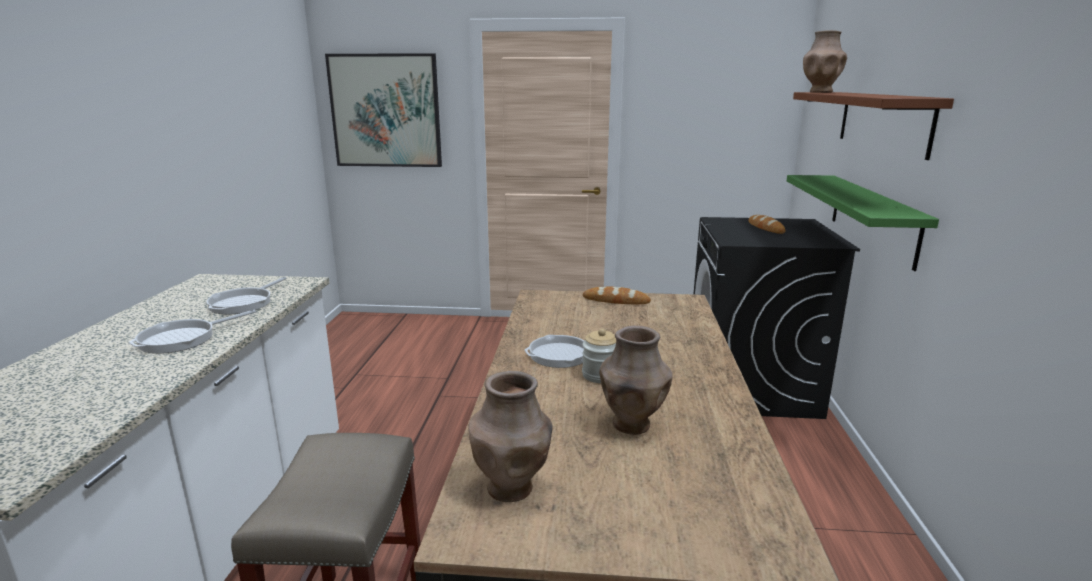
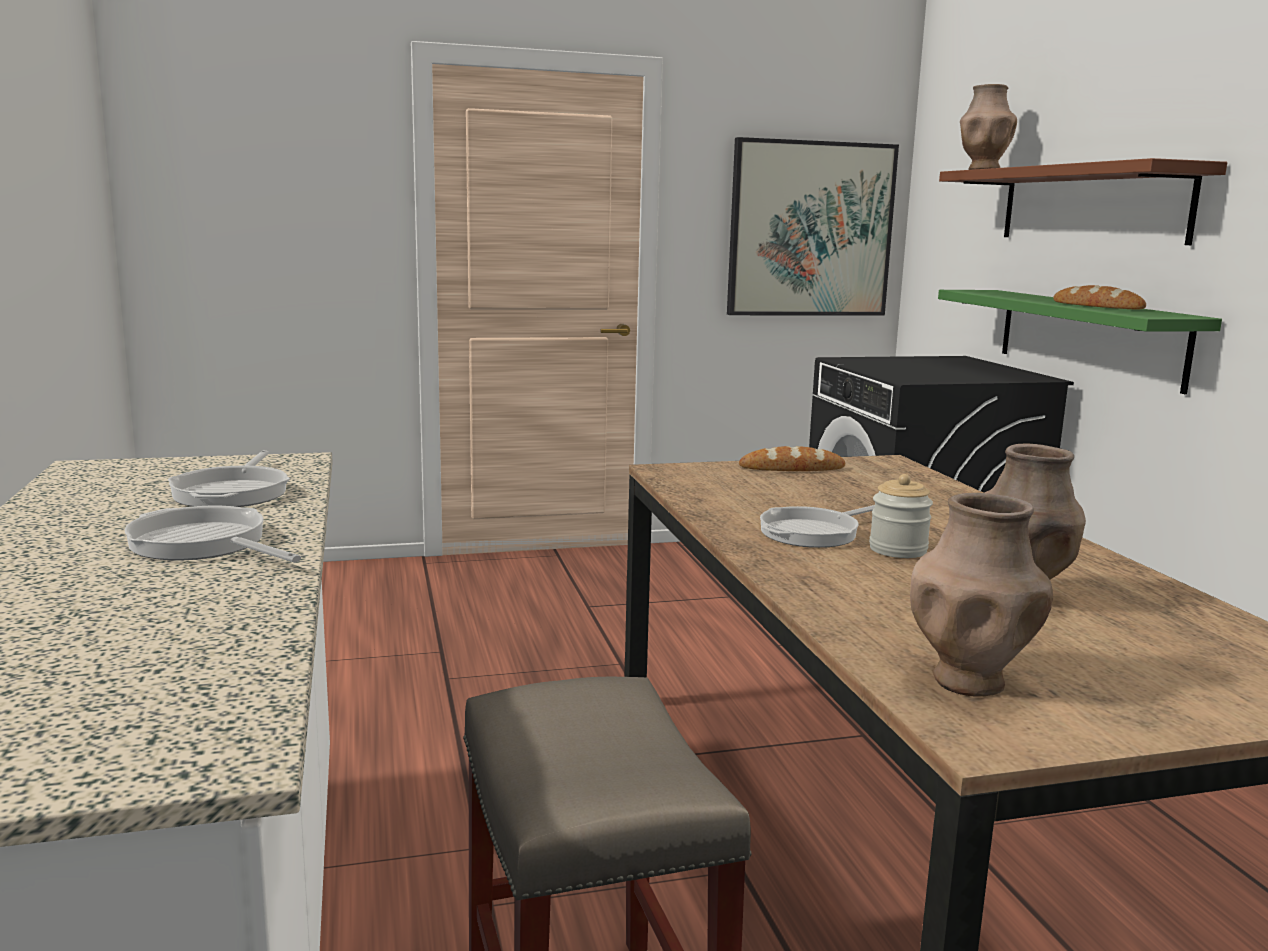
camera: 20 degrees left, 5 degrees down
frying pan [129,310,256,354] -> frying pan turned 105 degrees clockwise [125,506,301,563]
picture [325,53,442,167] -> picture moved to [727,137,899,315]
bread [749,215,785,234] -> bread moved to [1053,285,1146,309]

